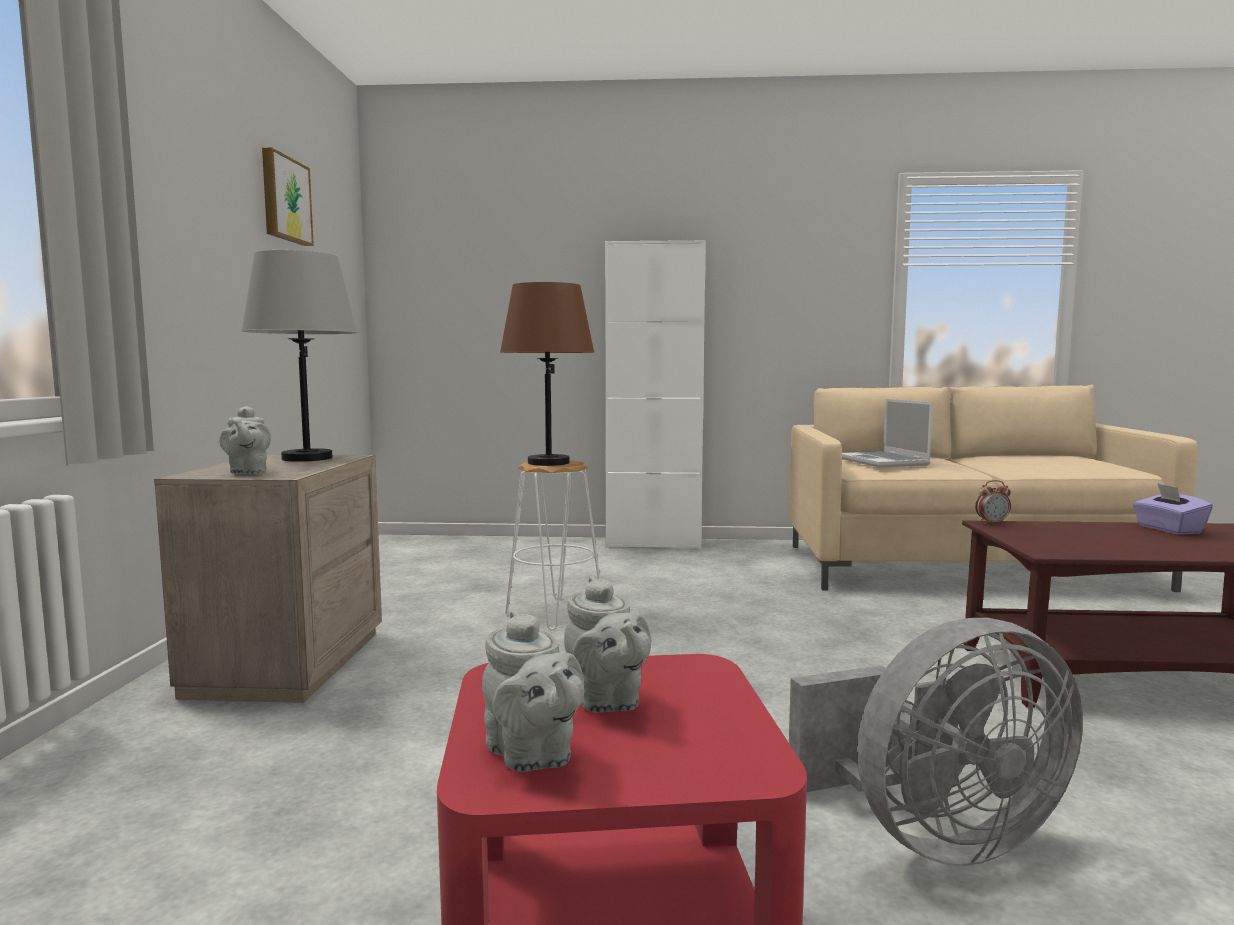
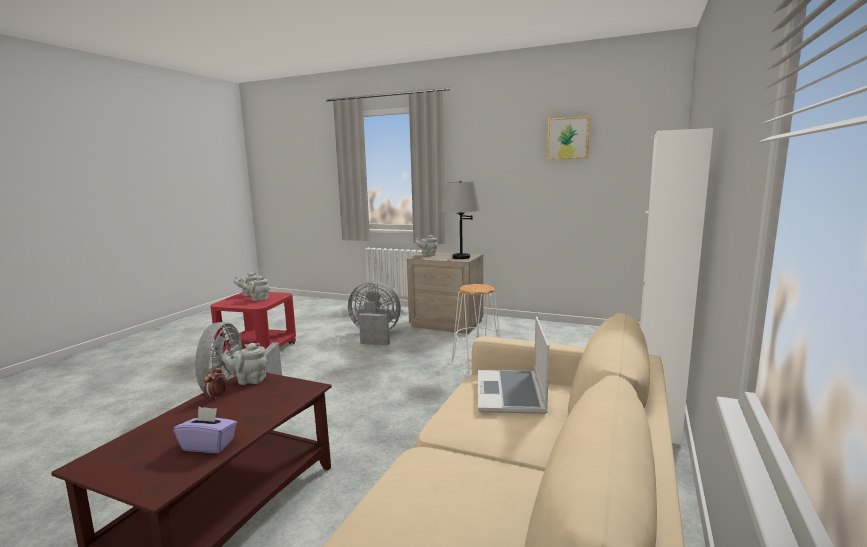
camera: 110 degrees right, 5 degrees up
brown table lamp [500,282,594,466] -> none
laptop [842,399,933,467] -> laptop turned 90 degrees counterclockwise [478,316,549,414]
alarm clock [975,480,1011,524] -> alarm clock moved to [204,366,227,400]
none -> grey teapot [222,343,268,385]
none -> grey fan [348,281,401,345]

